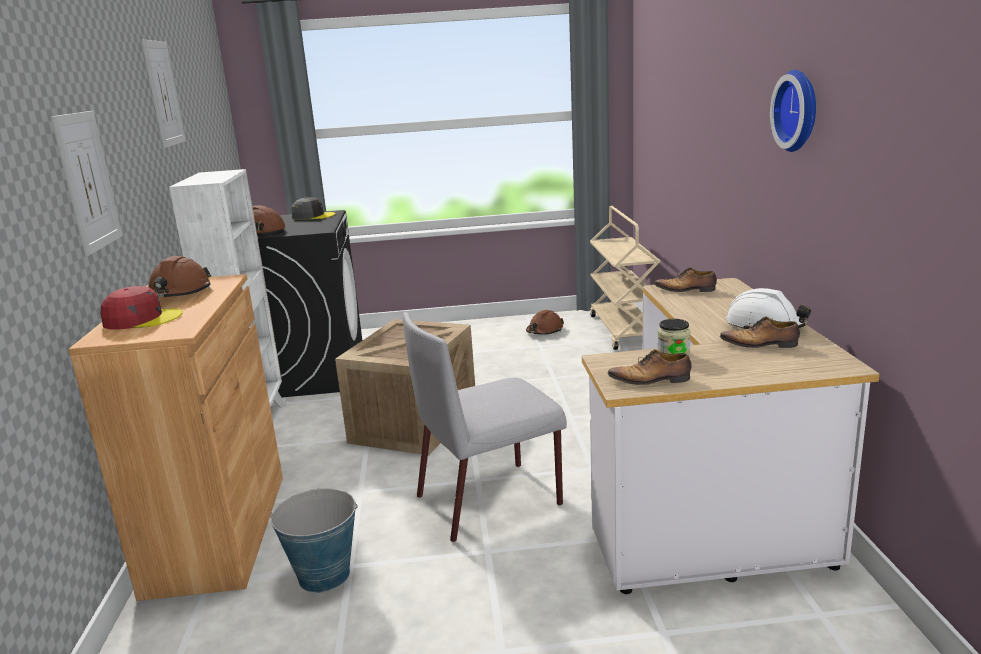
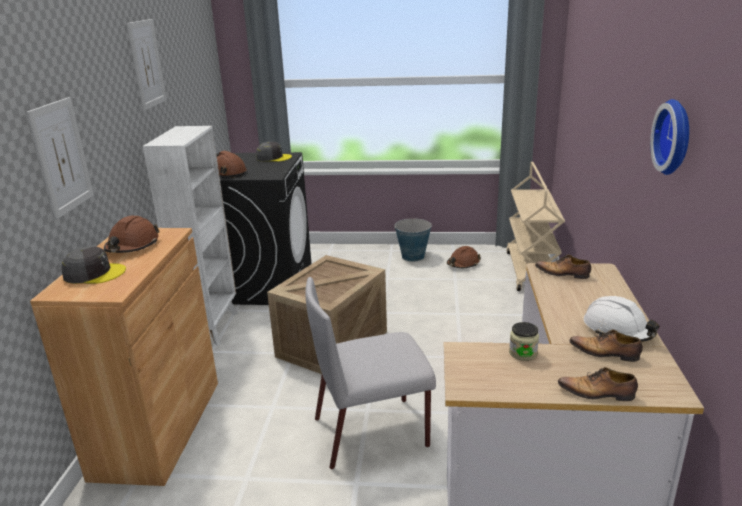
camera: 10 degrees right, 5 degrees up
red cap [100,286,183,329] -> grey cap [61,246,126,284]
bucket [270,488,358,593] -> bucket moved to [394,219,432,262]
shoe [607,349,692,385] -> shoe moved to [558,367,638,401]

